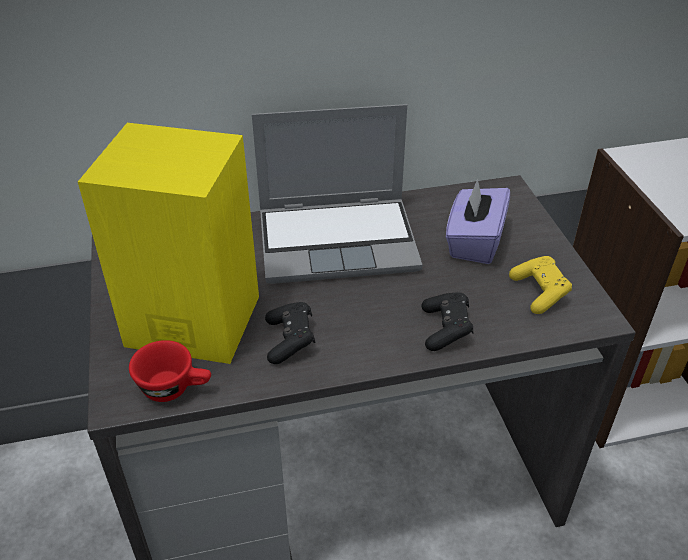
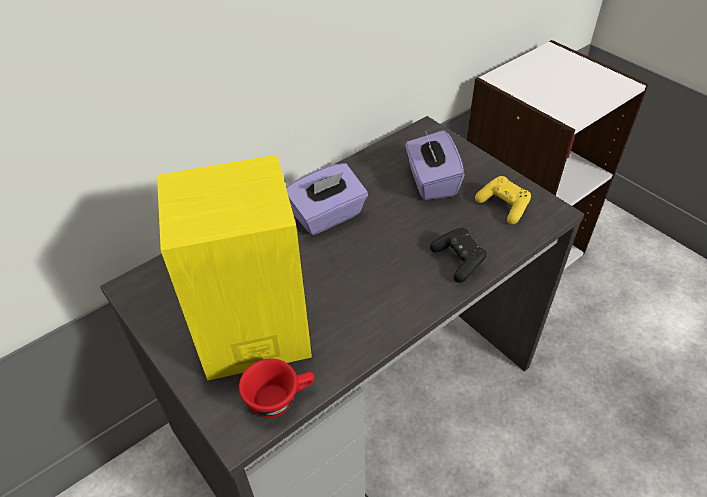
camera: 25 degrees left, 5 degrees up
laptop [252,104,422,284] -> purple tissue box [286,163,368,235]
black game controller [265,302,315,364] -> none

